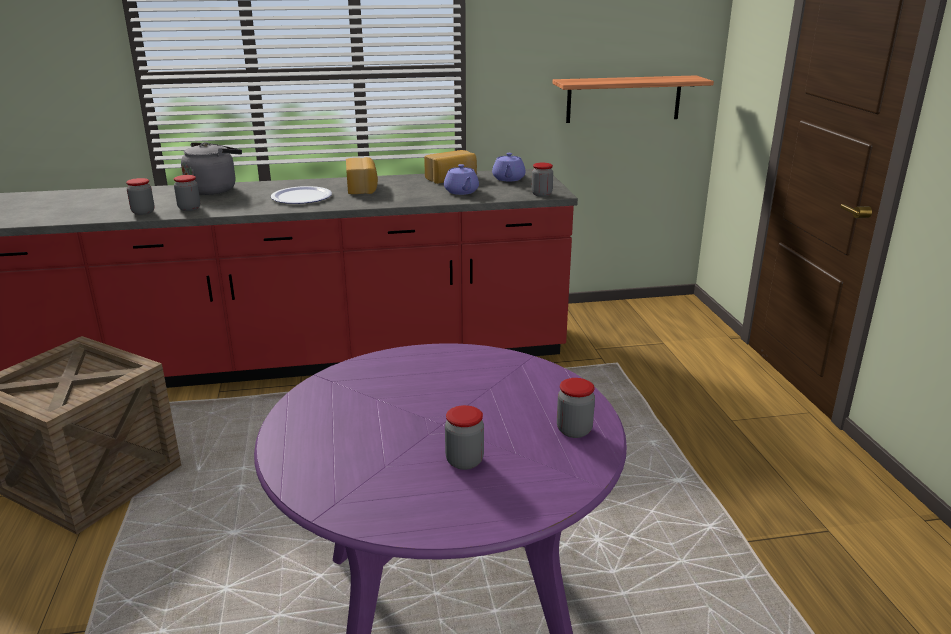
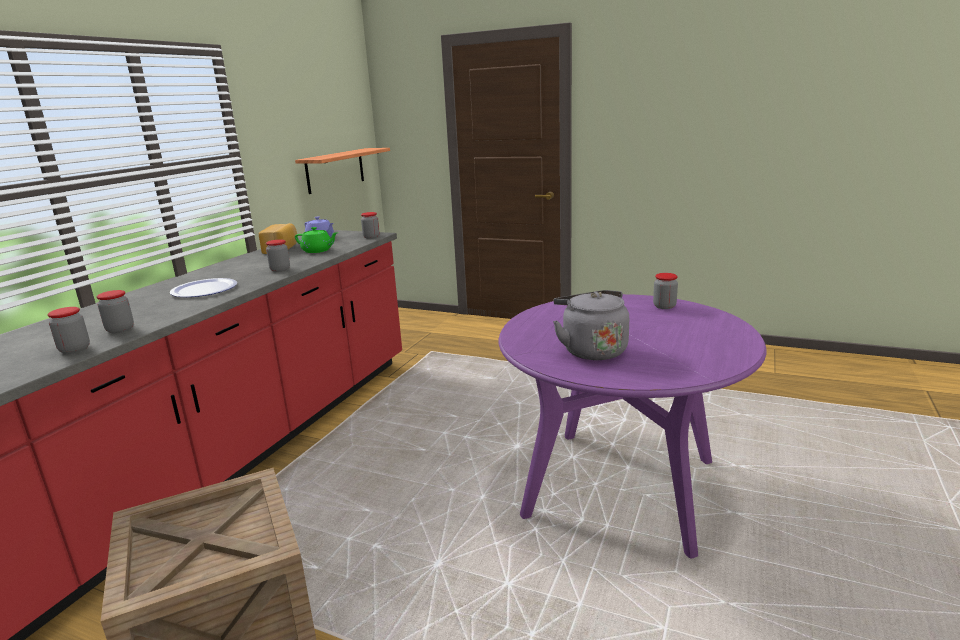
camera: 55 degrees left, 5 degrees down
grey kettle [181,142,242,195] -> grey kettle moved to [553,290,629,360]
bread [346,157,378,194] -> none
purple teapot [444,164,479,195] -> green teapot [295,227,338,253]
jar [445,405,484,470] -> jar moved to [266,240,290,272]

